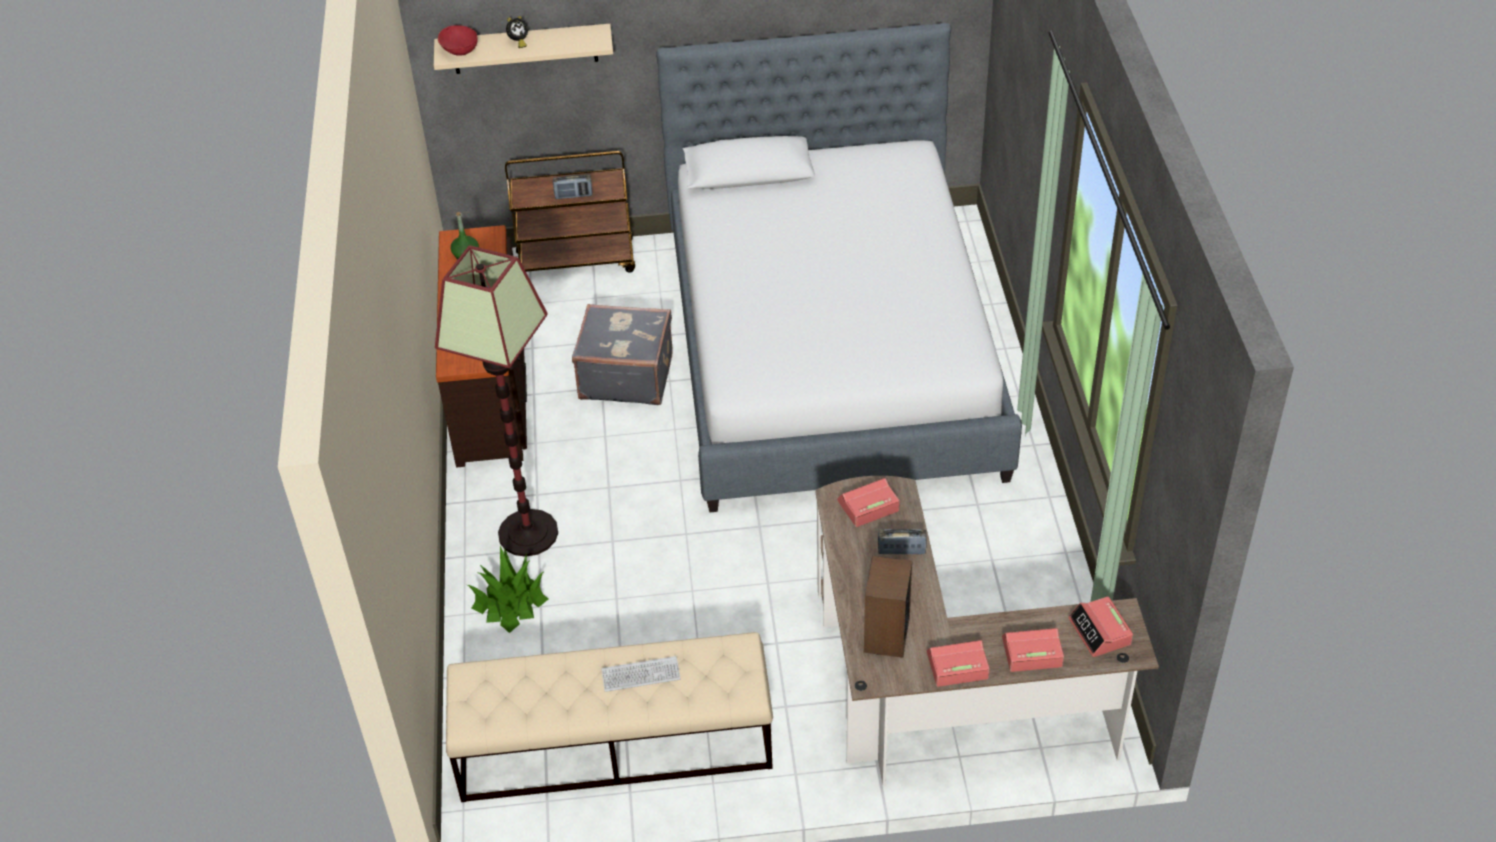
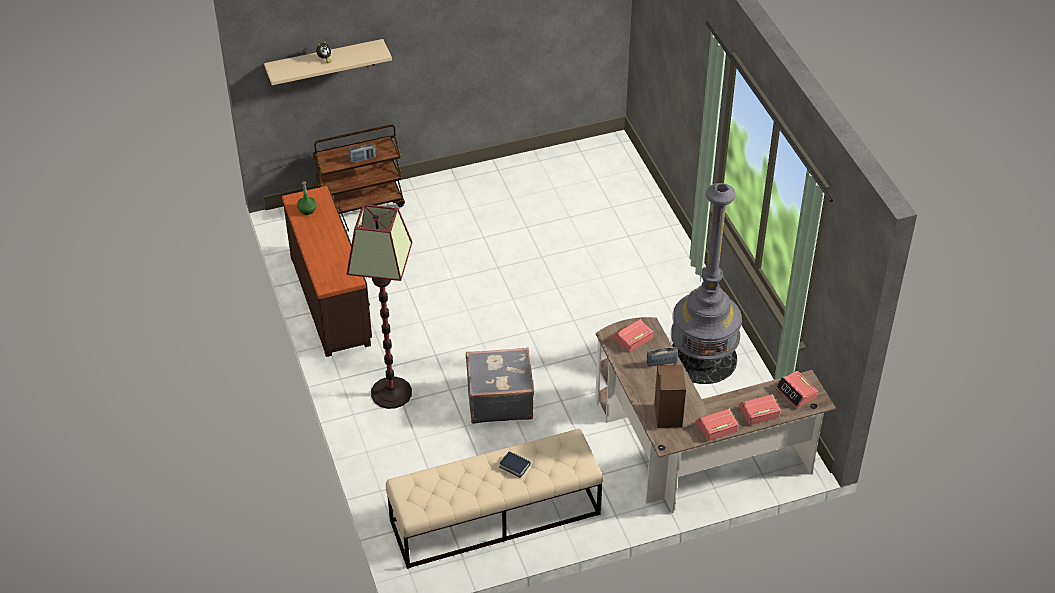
camera: 15 degrees left, 0 degrees up
red bowl [438,25,478,56] -> none
potted plant [468,546,548,633] -> none
grey suitcase [572,304,673,405] -> grey suitcase moved to [466,347,534,424]
keyboard [601,656,680,692] -> book [499,451,530,478]
bed [656,22,1022,512] -> none
none -> grey floor lamp [671,183,742,384]

